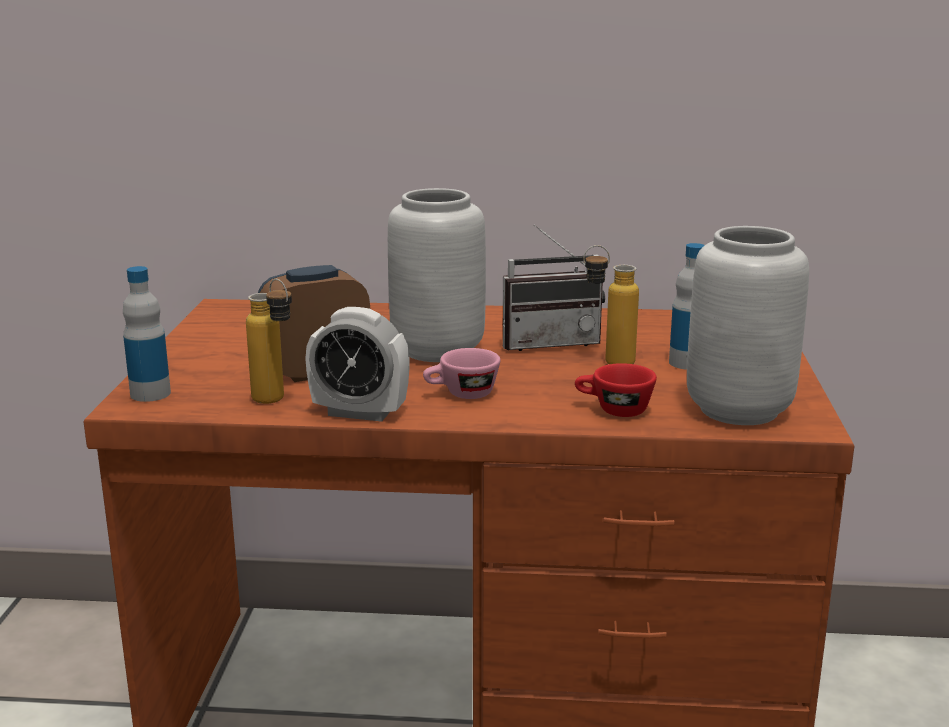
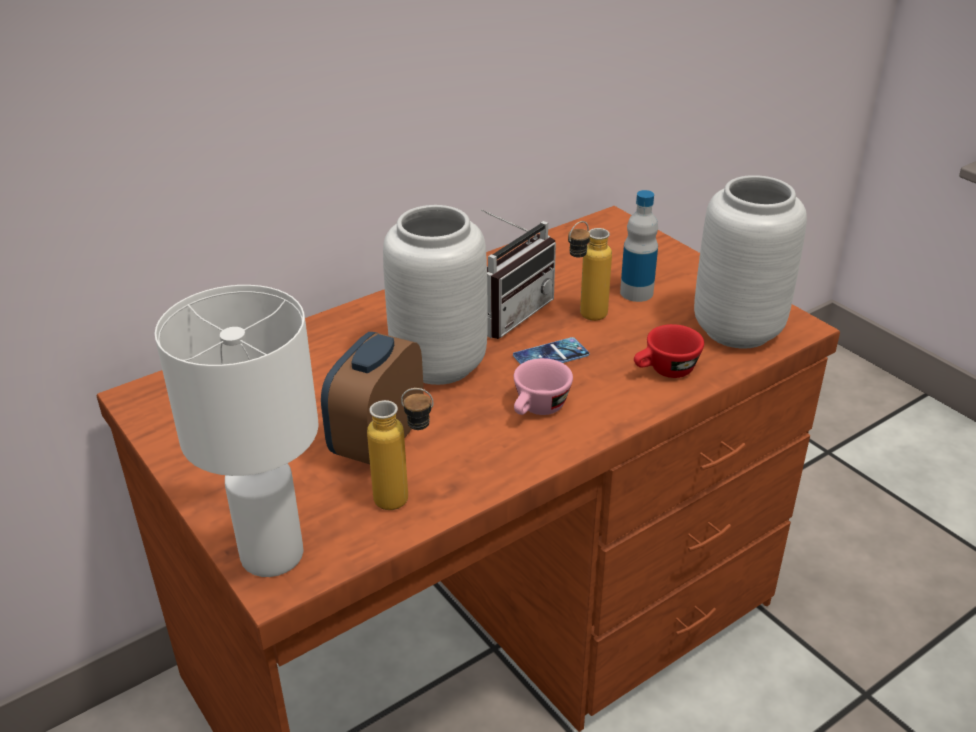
camera: 40 degrees left, 15 degrees up
bottle [123,266,171,402] -> white table lamp [155,285,319,577]
alarm clock [305,307,410,422] -> none
none -> phone [513,337,589,364]

